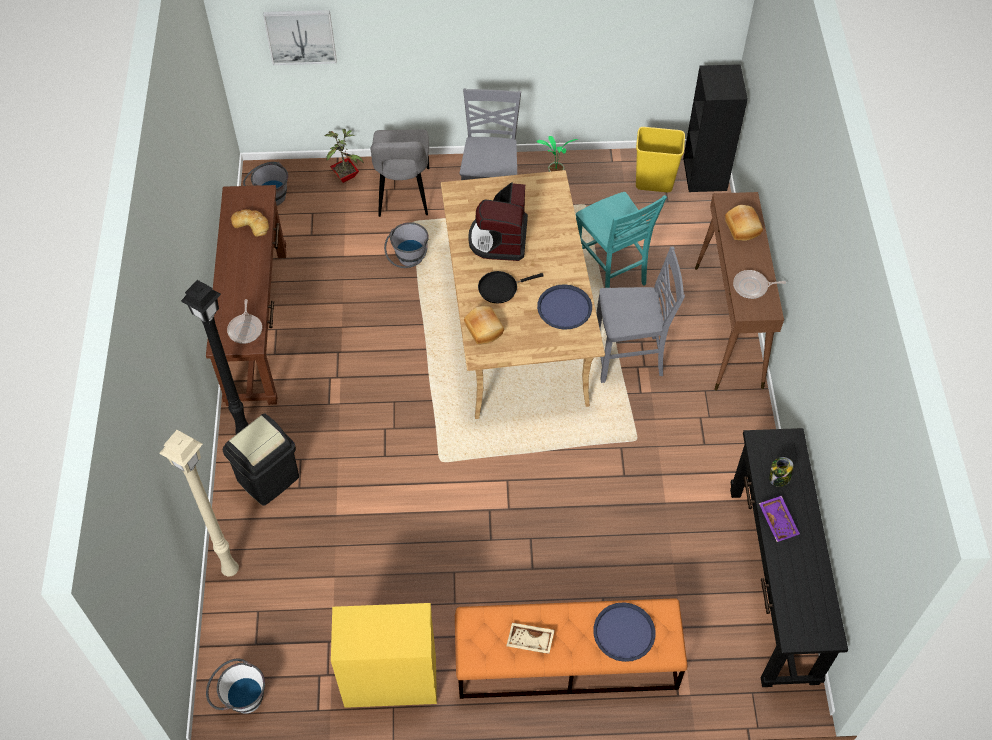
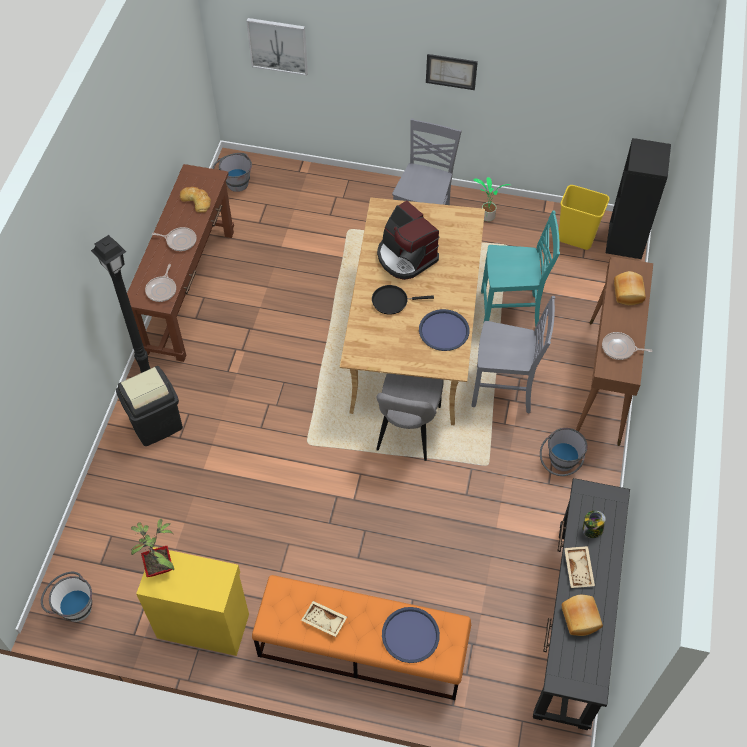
camera: 15 degrees right, 0 degrees up
beige floor lamp [159,430,239,576] -> none
potted plant [324,129,364,183] -> potted plant moved to [131,519,174,577]
grey chair [371,129,429,217] -> grey chair moved to [376,373,444,461]
grey bucket [384,222,429,268] -> grey bucket moved to [540,428,587,476]
bread [464,306,504,344] -> bread moved to [561,595,603,636]
coffee machine [468,183,528,261] -> coffee machine turned 60 degrees counterclockwise [377,201,439,280]
turquoise chair [576,192,667,288] -> turquoise chair turned 75 degrees counterclockwise [481,211,560,327]
purple tray [759,496,800,542] -> beige tray [564,546,595,588]
none -> frying pan [152,227,196,251]
none -> picture [426,54,478,90]

